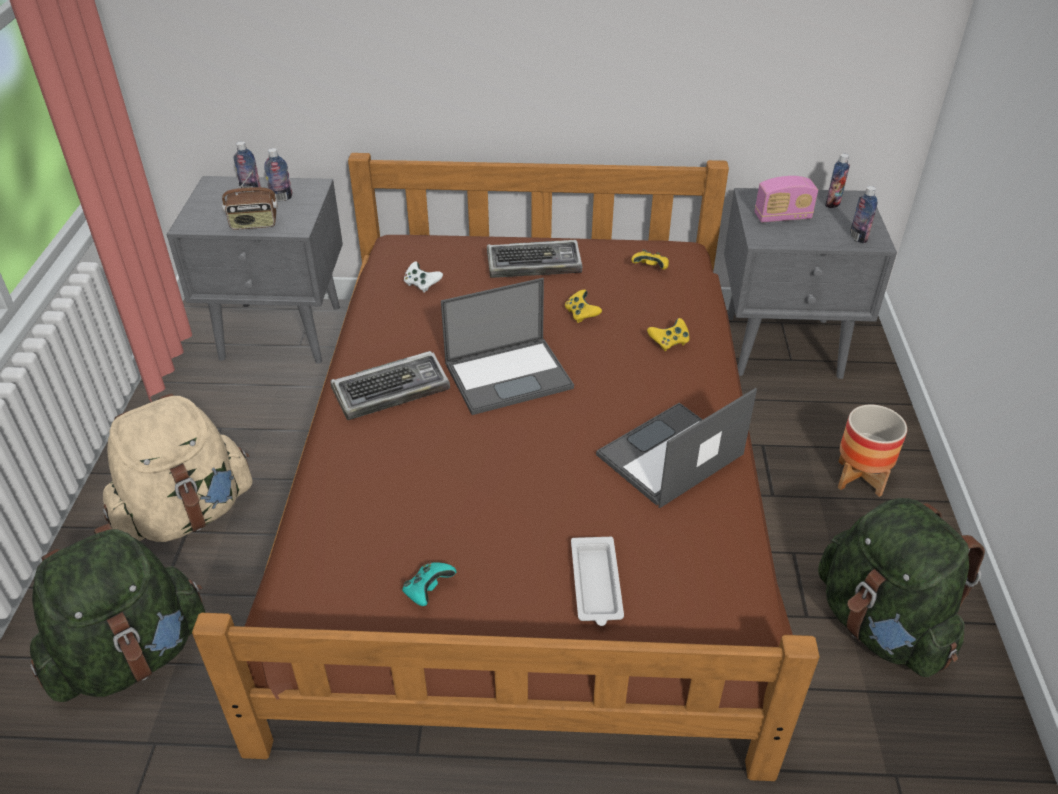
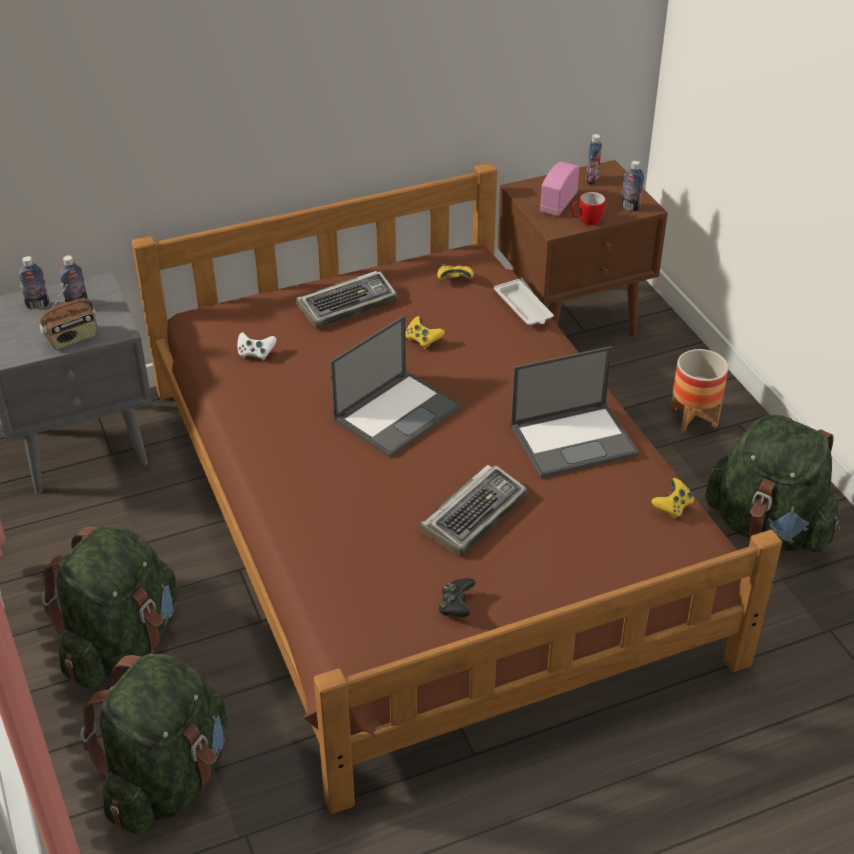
camera: 25 degrees left, 0 degrees up
beige backpack [103,393,253,542] -> green backpack [41,525,178,688]
keyboard [330,351,450,420] -> keyboard moved to [420,465,527,556]
turquoise game controller [402,562,456,606] -> black game controller [439,578,476,617]
white tray [571,537,624,626] -> white tray moved to [494,279,554,325]
laptop [596,388,757,508] -> laptop turned 135 degrees counterclockwise [511,346,639,478]
yellow game controller [647,318,690,351] -> yellow game controller moved to [651,478,694,519]
grey nightstand [724,188,897,379] -> brown nightstand [498,160,668,336]
radio [755,176,818,222] -> radio turned 150 degrees clockwise [540,162,580,216]
none -> mug [571,192,606,225]

